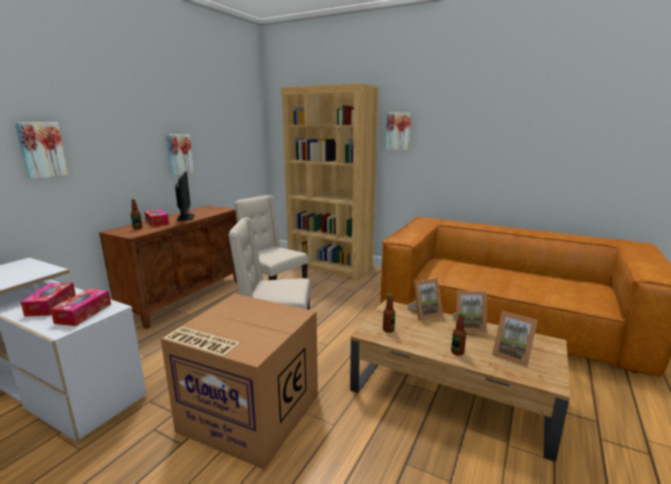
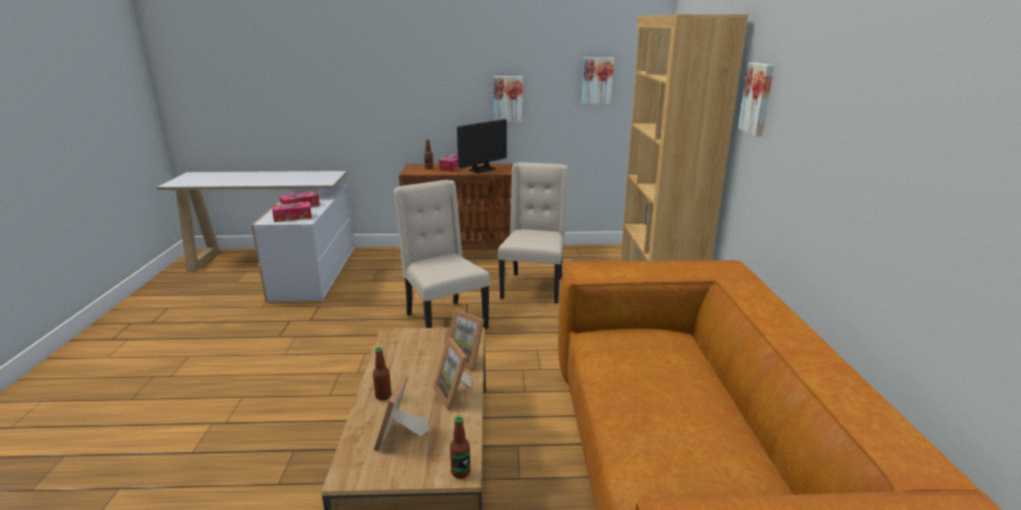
camera: 60 degrees right, 5 degrees up
picture [15,122,69,179] -> picture moved to [582,58,614,104]
cardboard box [161,294,318,470] -> none
bottle [383,293,395,333] -> bottle moved to [450,416,471,479]

